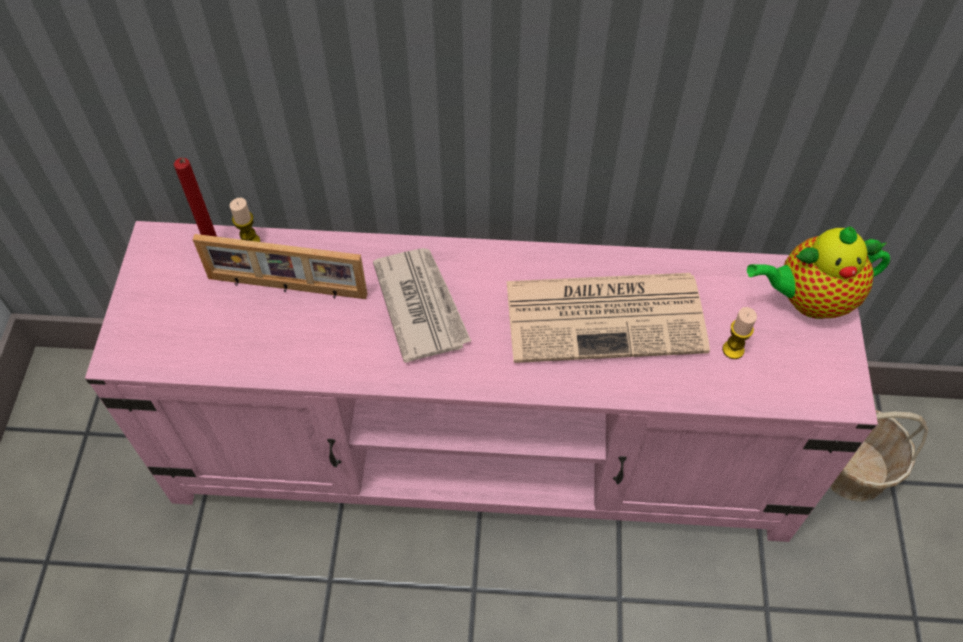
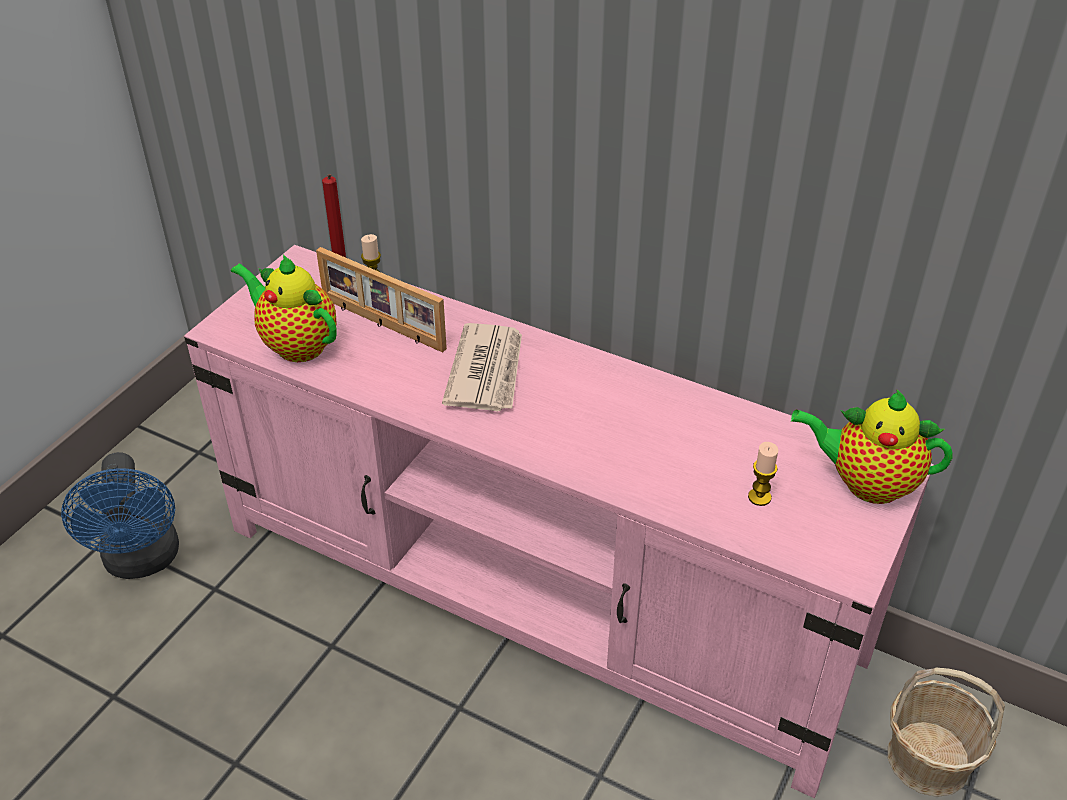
camera: 25 degrees right, 15 degrees down
newspaper [506,273,710,363] -> none
none -> blue fan [61,452,179,579]
none -> teapot [231,254,337,362]

